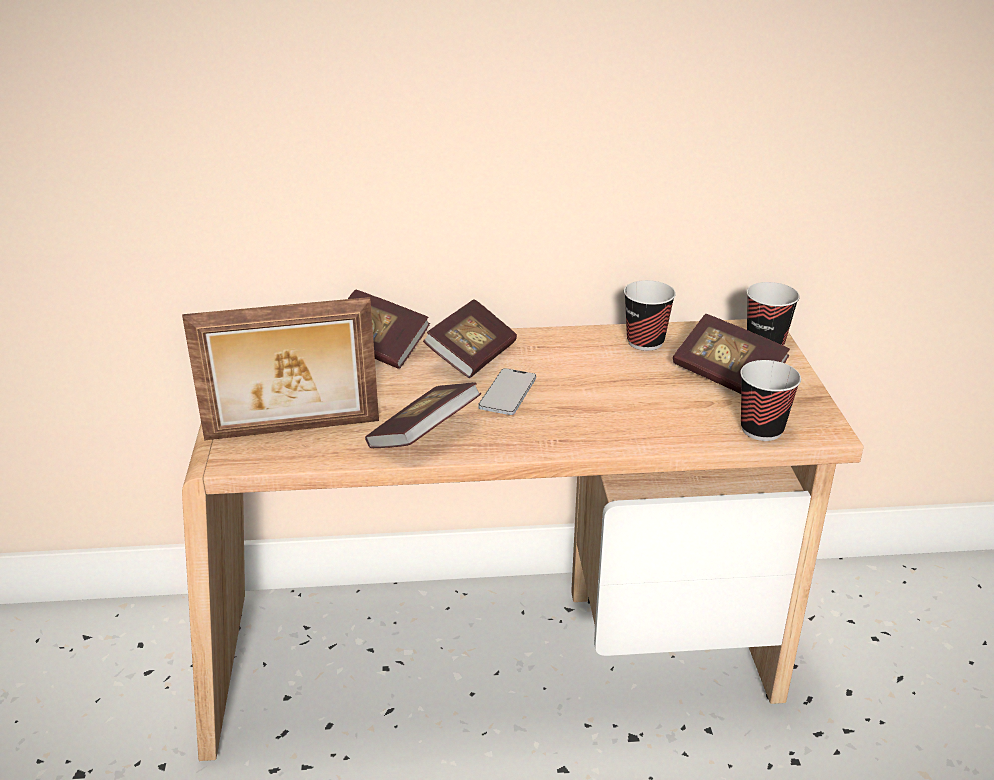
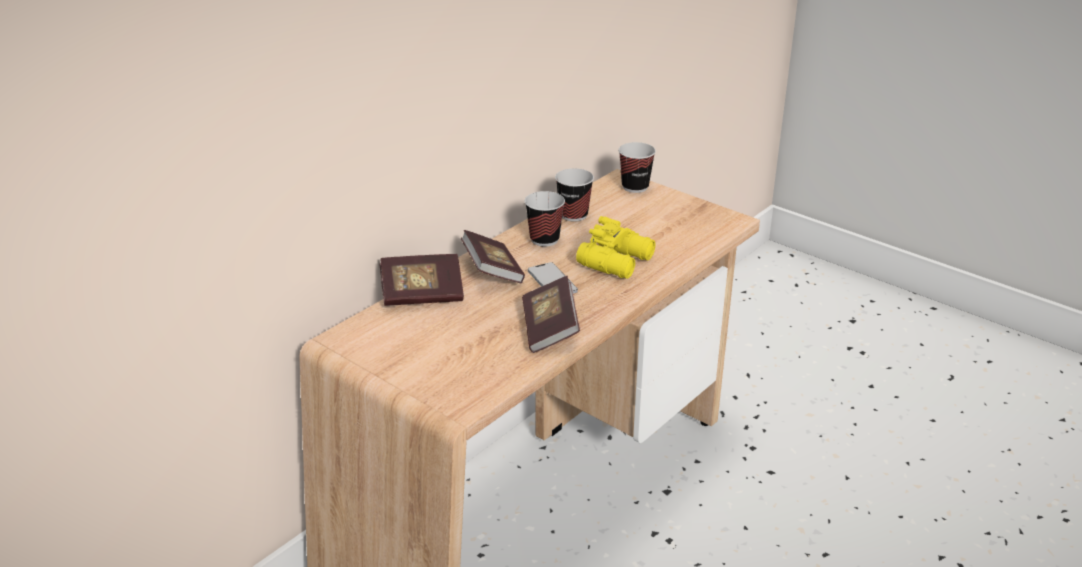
camera: 45 degrees left, 0 degrees up
picture frame [182,297,379,441] -> none
book [673,314,790,394] -> none
cup [740,360,801,441] -> cup moved to [525,191,565,247]
none -> yellow binoculars [576,216,656,279]

